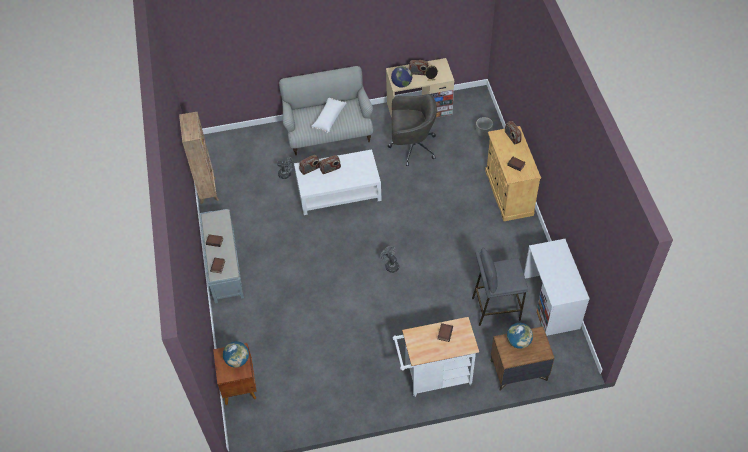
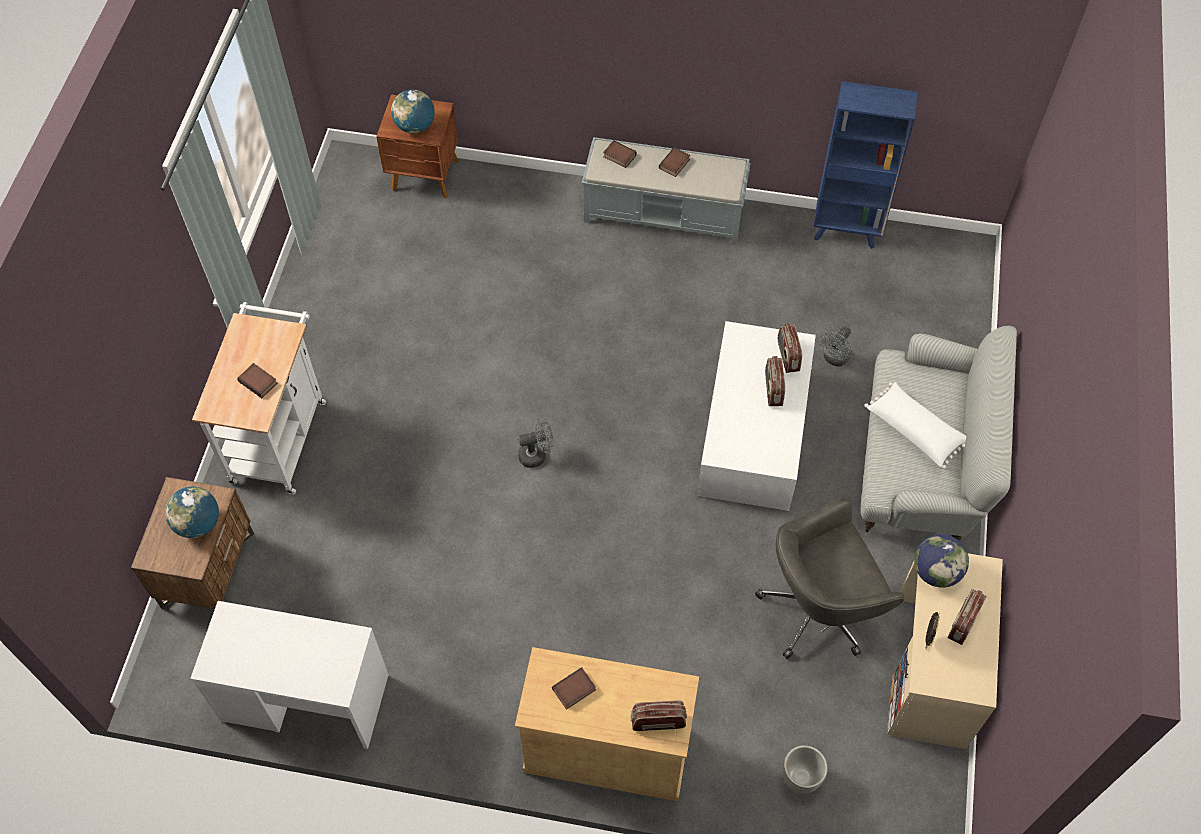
camera: 110 degrees right, 5 degrees up
brown bookcase [179,112,219,204] -> blue bookcase [814,81,918,249]
grey office chair [388,94,437,166] -> grey office chair turned 45 degrees clockwise [755,498,904,659]
grey stool [472,248,528,326] -> none

